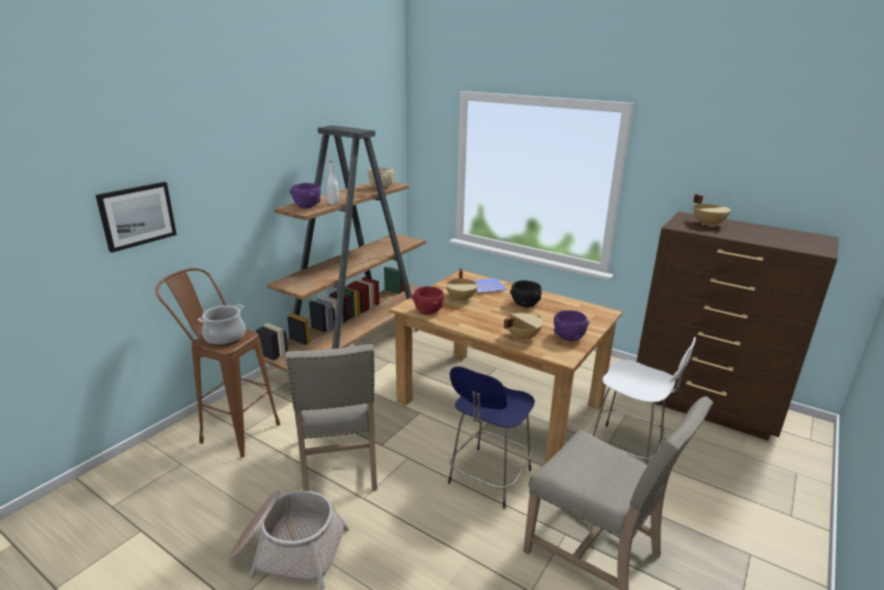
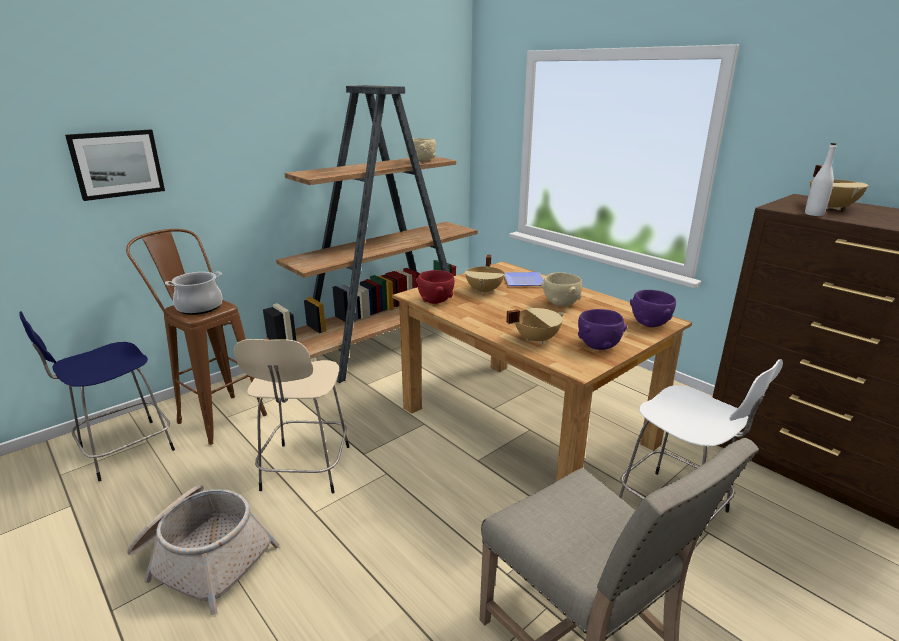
camera: 15 degrees right, 0 degrees up
beige chair [285,344,377,491] -> beige stool [234,339,349,493]
purple bowl [290,183,321,208] -> purple bowl moved to [630,290,676,327]
white bottle [327,161,339,205] -> white bottle moved to [805,143,836,216]
blue stool [448,366,535,509] -> blue stool moved to [19,311,175,481]
black bowl [510,280,542,307] -> beige bowl [541,272,582,307]

